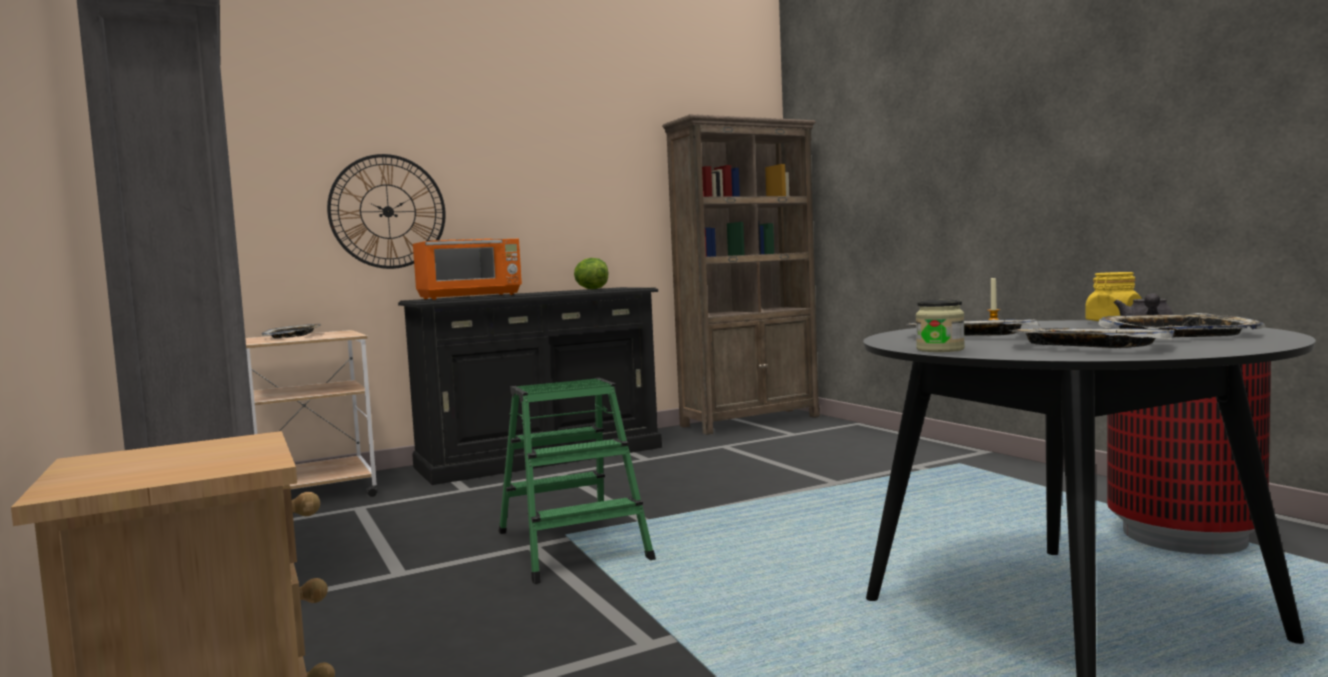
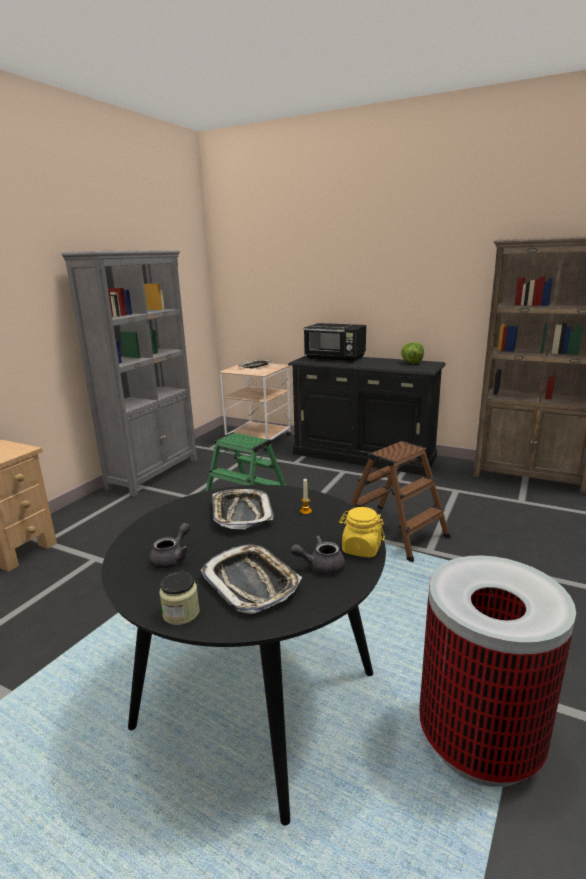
camera: 55 degrees right, 15 degrees up
wall clock [327,154,446,269] -> none
orange microwave [413,239,522,300] -> black microwave [304,323,366,362]
jar [916,300,965,352] -> jar moved to [159,572,199,625]
tray [1009,328,1174,348] -> grey teapot [149,523,190,569]
none -> brown step ladder [349,441,451,562]

